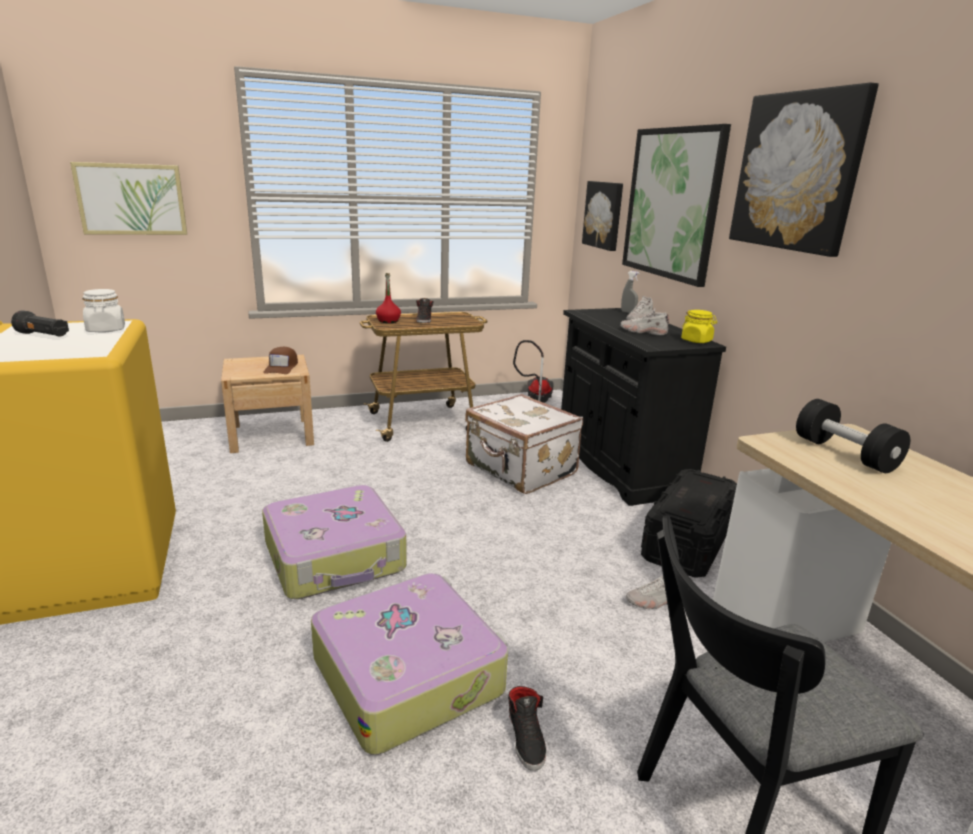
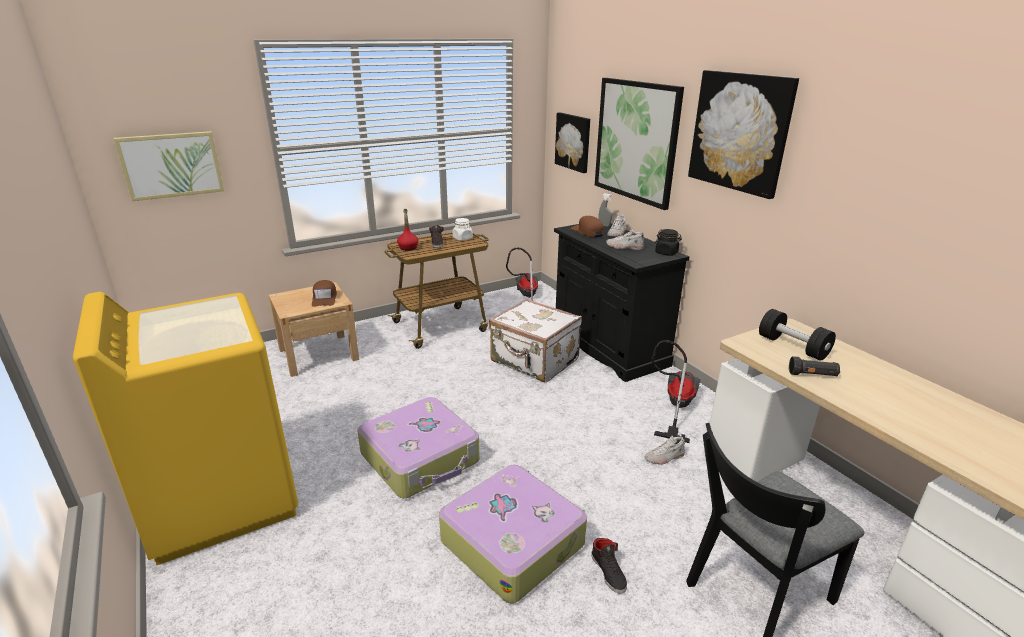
camera: 10 degrees left, 5 degrees up
black flashlight [11,310,69,336] -> black flashlight moved to [789,356,840,376]
white jar [83,289,125,332] -> white jar moved to [453,218,473,241]
black storage box [641,469,737,577] -> vacuum cleaner [651,340,700,443]
yellow jar [681,310,717,343] -> black jar [655,229,682,256]
none -> brown cap [571,216,604,237]

